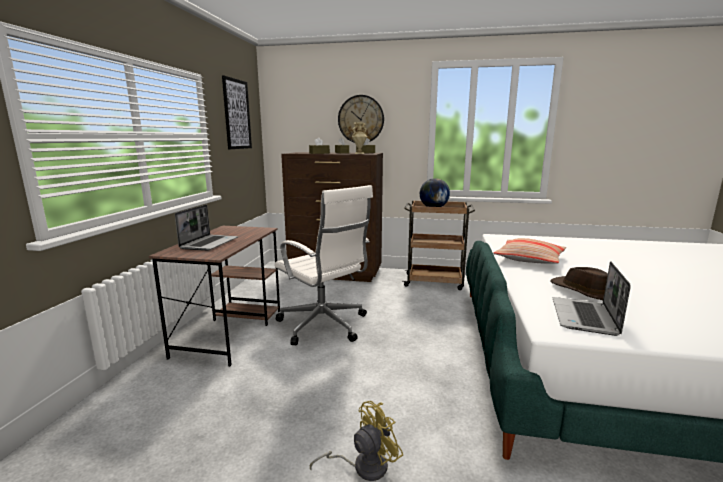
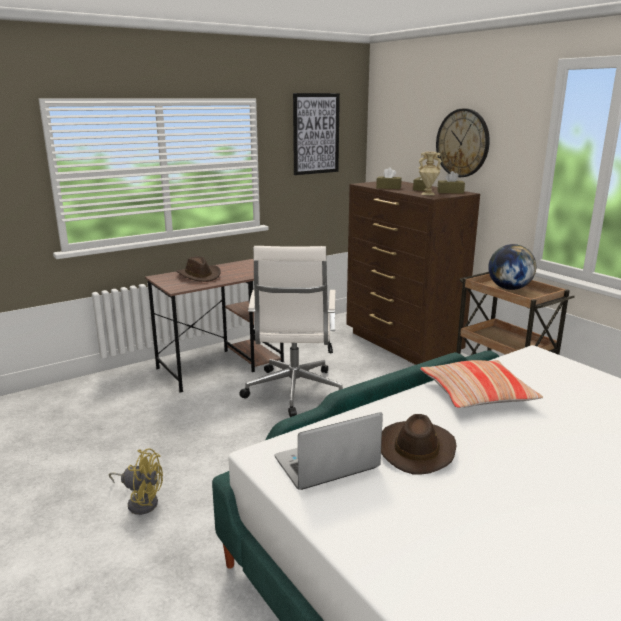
camera: 45 degrees right, 5 degrees up
laptop [175,205,238,251] -> brown hat [176,256,221,282]

